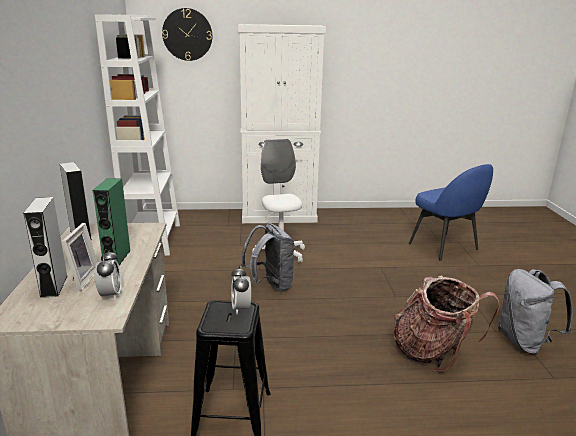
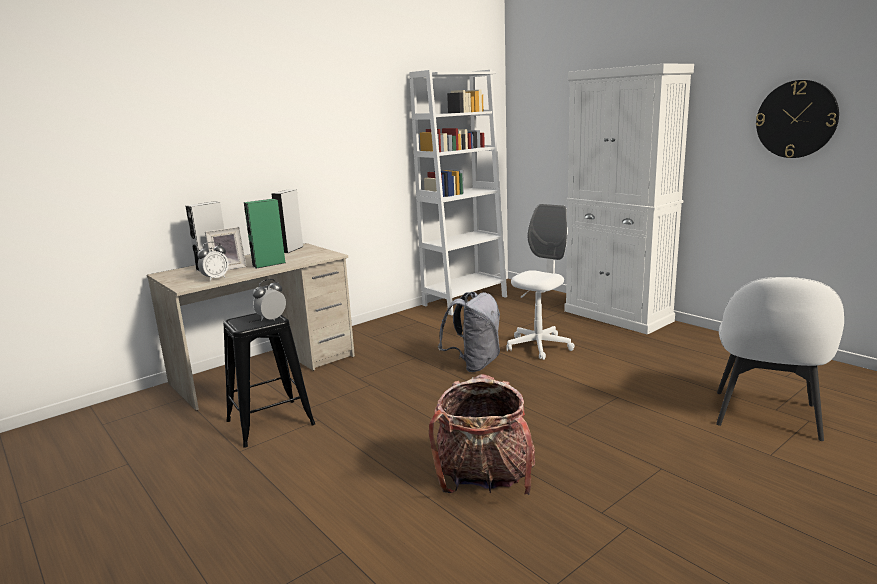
camera: 55 degrees right, 5 degrees down
wall clock [162,8,212,61] -> wall clock moved to [756,80,839,158]
blue chair [409,164,493,261] -> white chair [716,277,844,441]
grey backpack [498,269,573,355] -> none

